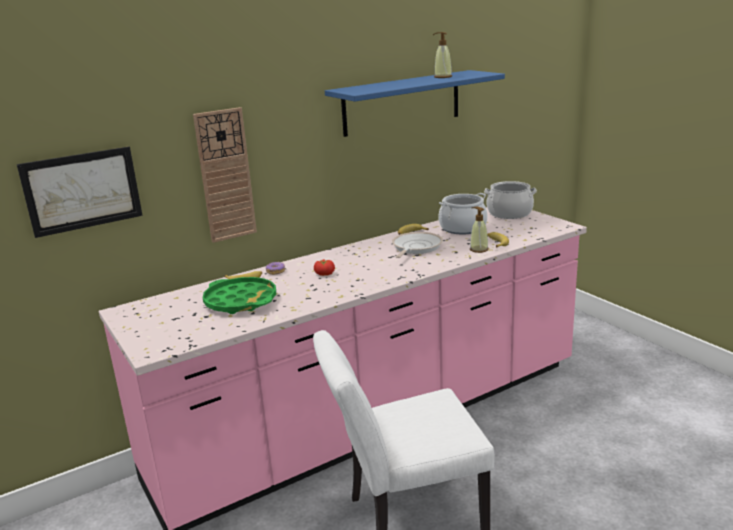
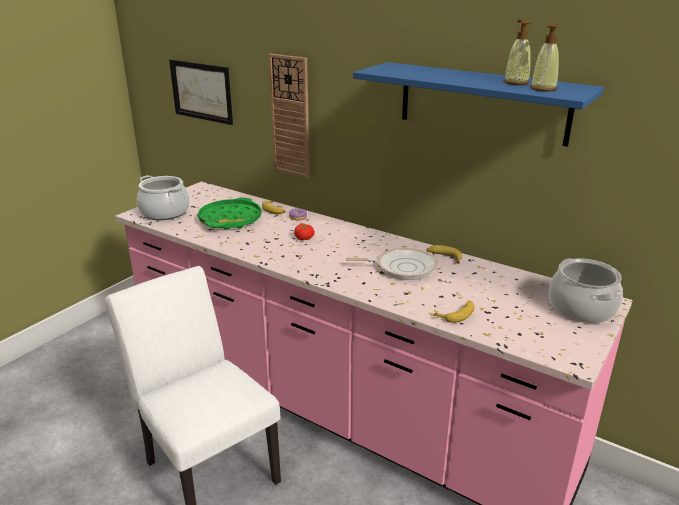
camera: 65 degrees right, 5 degrees up
cooking pot [438,193,487,234] -> cooking pot moved to [137,175,189,220]
soap dispenser [470,207,489,253] -> soap dispenser moved to [530,23,559,91]

